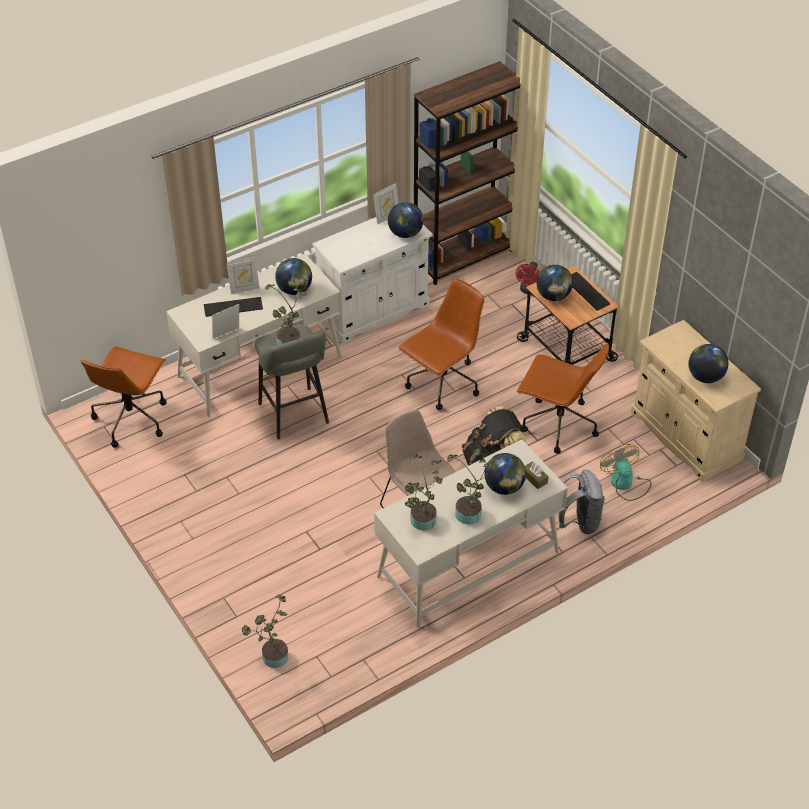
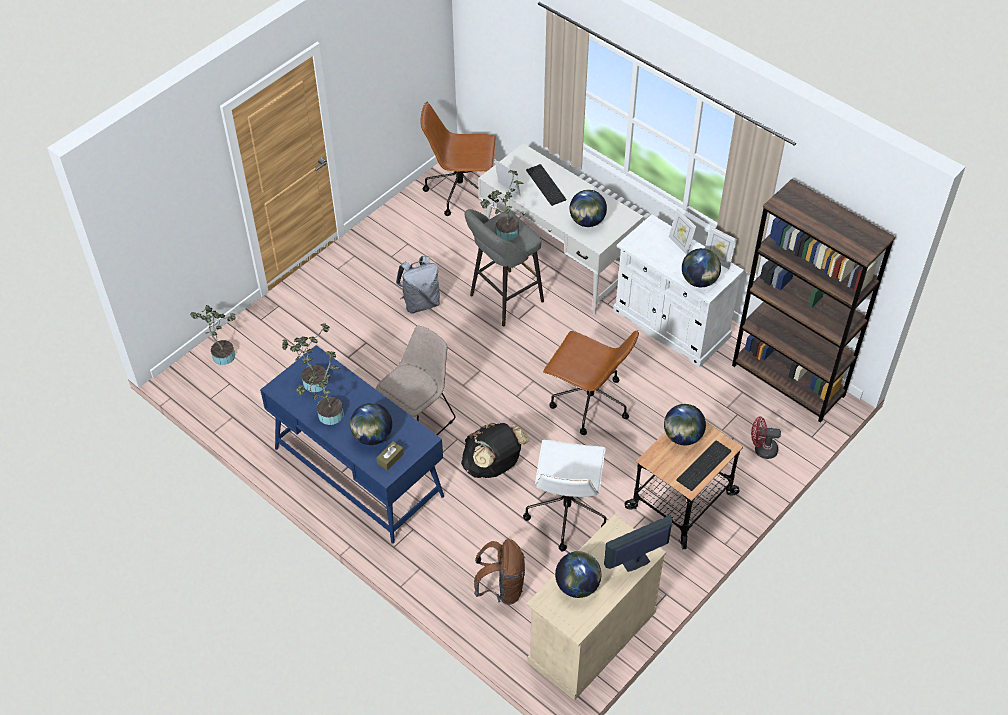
camera: 75 degrees right, 5 degrees up
picture frame [227,257,259,294] -> picture frame moved to [669,208,696,255]
white desk [374,439,568,628] -> blue desk [260,345,444,544]
brown office chair [517,343,609,454] -> white office chair [523,440,606,551]
grey backpack [559,470,605,534] -> grey backpack moved to [396,256,440,313]
fan [600,444,651,501] -> brown backpack [474,539,525,605]
none -> monitor [604,515,673,572]

